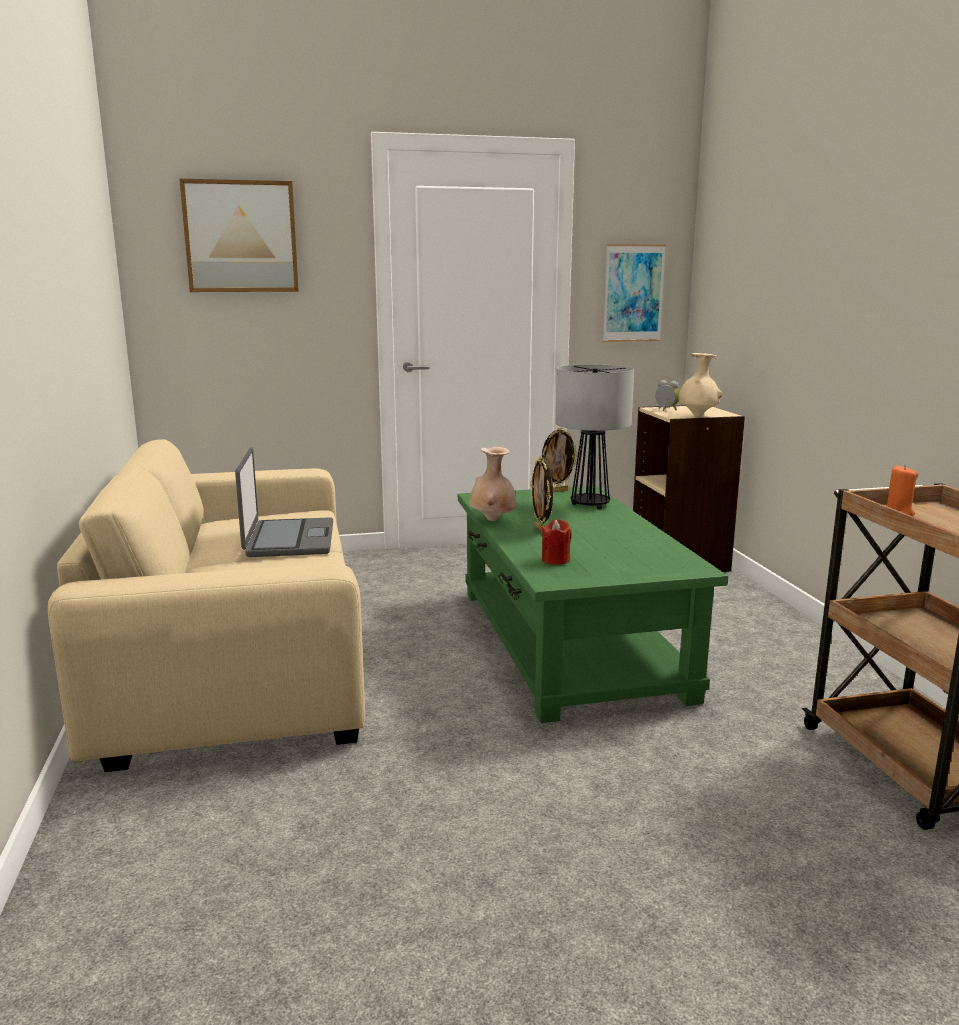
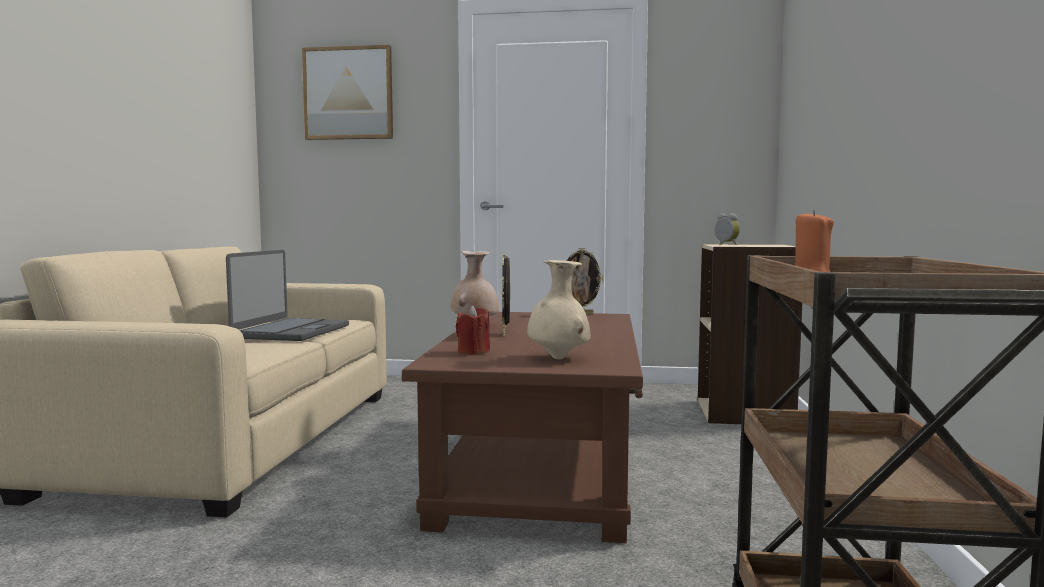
camera: 20 degrees right, 10 degrees down
green coffee table [458,486,728,723] -> brown coffee table [402,312,643,543]
table lamp [555,364,634,509] -> none
picture [603,244,666,342] -> none
beige vase [679,353,722,416] -> beige vase moved to [527,260,591,359]

